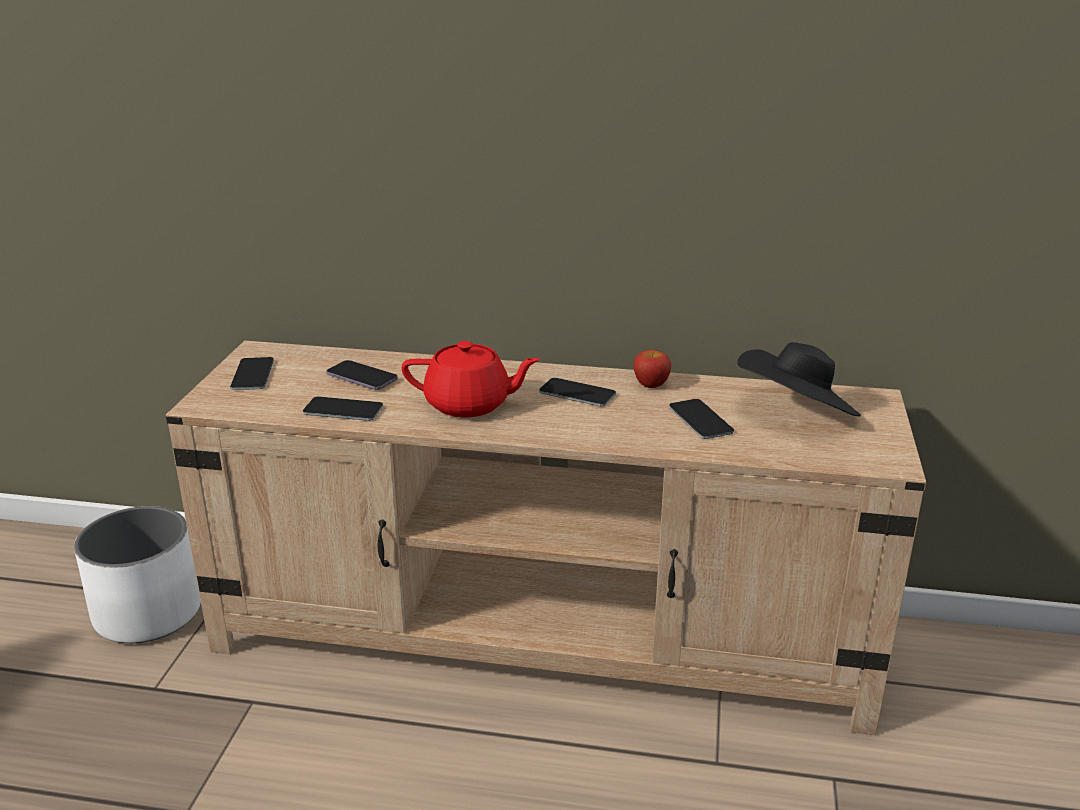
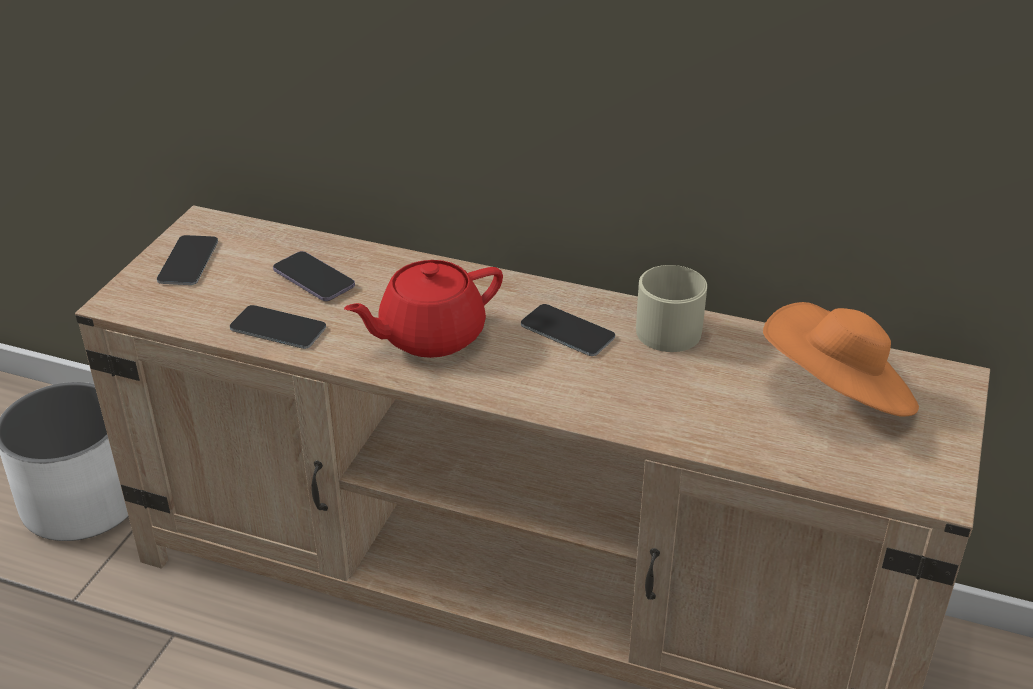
camera: 10 degrees right, 10 degrees up
red teapot [401,341,540,418] -> red teapot turned 135 degrees clockwise [344,260,503,358]
apple [633,350,671,388] -> beige mug [636,265,707,352]
phone [669,399,734,439] -> none
black hat [737,342,861,416] -> orange hat [763,302,919,416]

